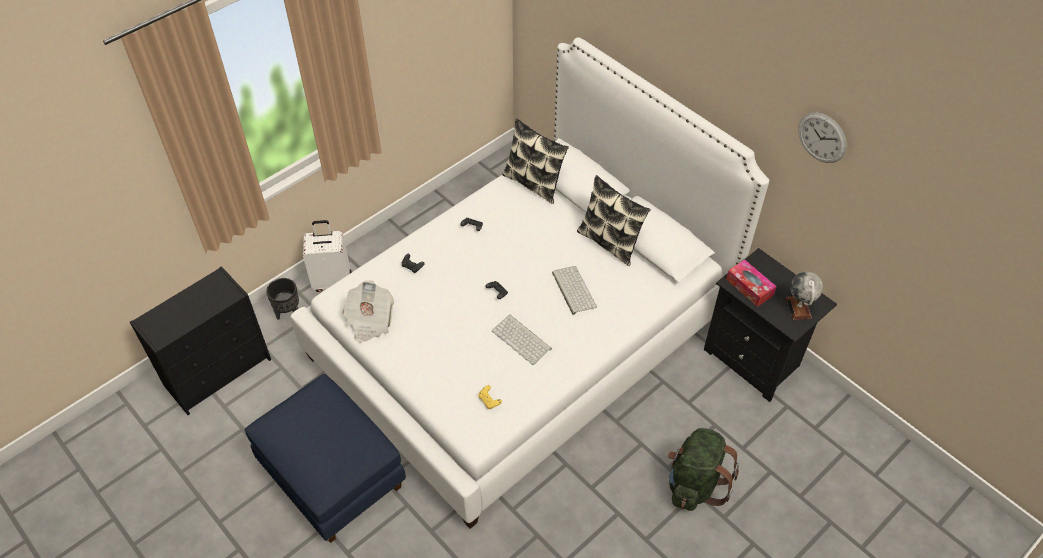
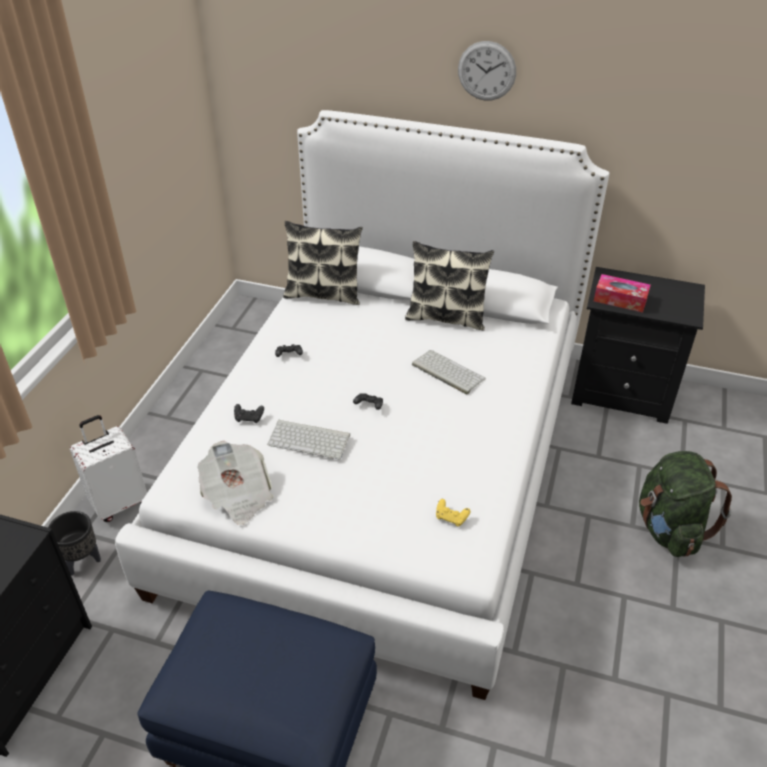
camera: 30 degrees left, 10 degrees down
keyboard [492,315,552,365] -> keyboard moved to [267,420,350,459]
globe [786,272,823,320] -> none
wall clock [798,112,847,163] -> wall clock moved to [458,41,516,100]

